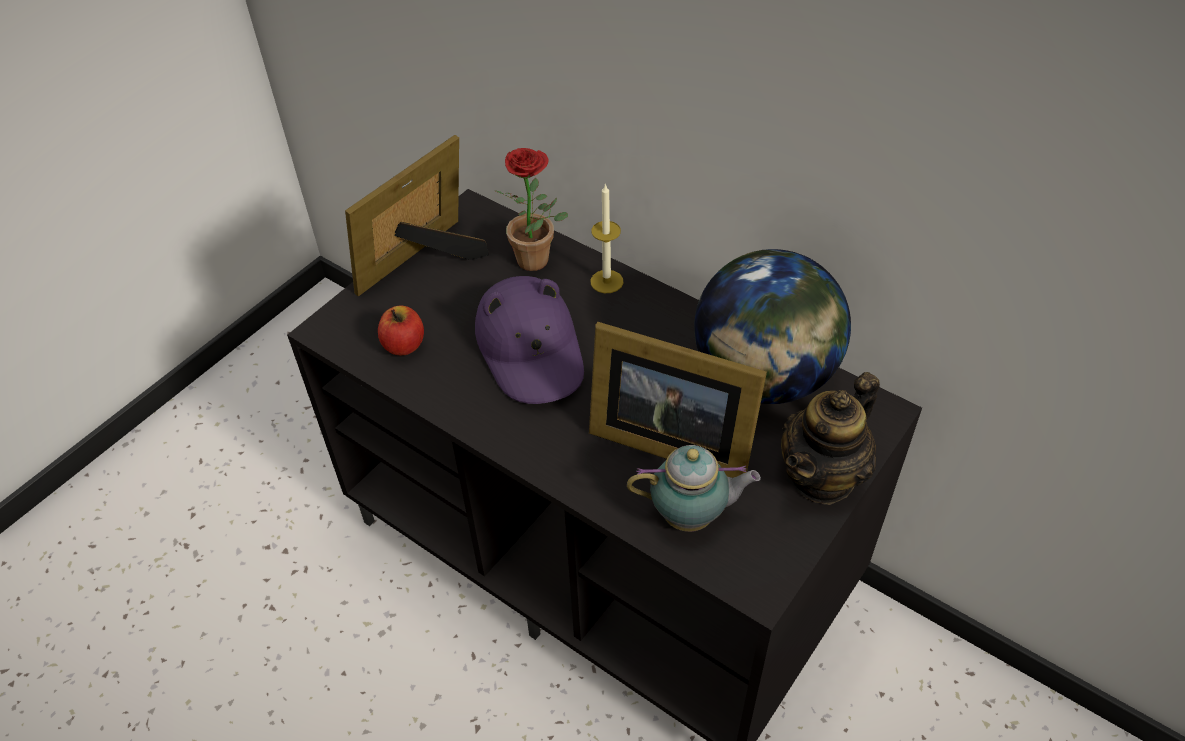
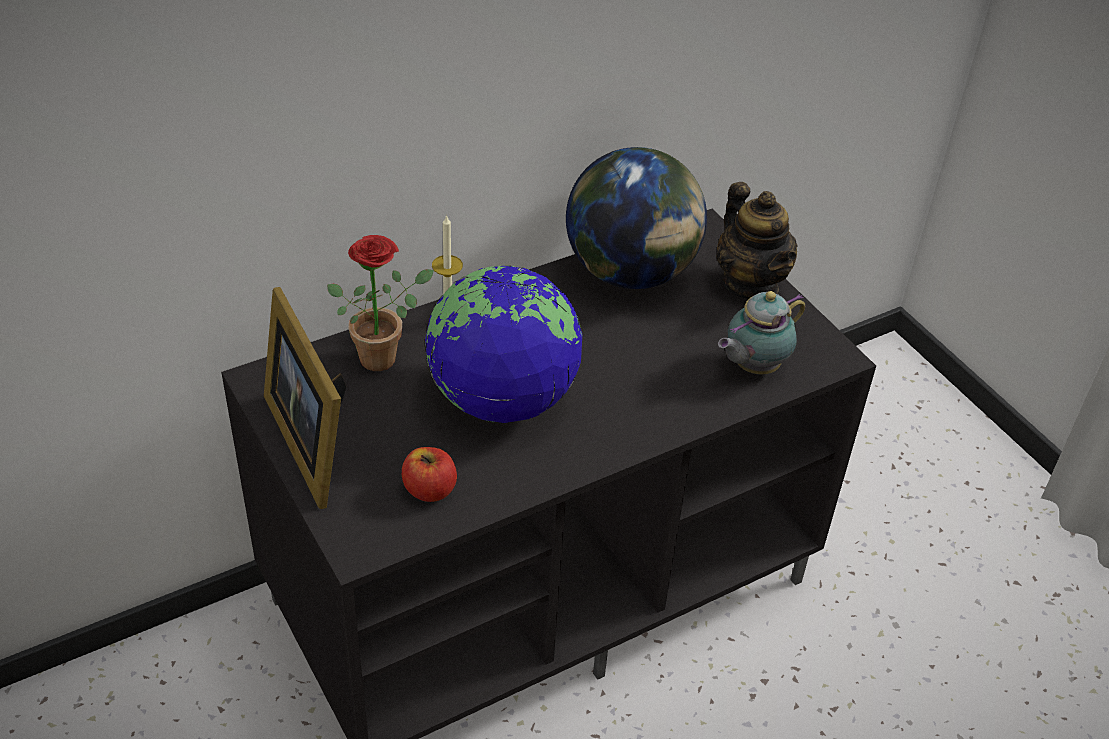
camera: 70 degrees left, 5 degrees down
purple hat [475,276,584,404] -> globe [425,266,582,423]
picture frame [589,322,767,478] -> none
teapot [627,445,761,532] -> teapot turned 150 degrees counterclockwise [718,291,805,375]

